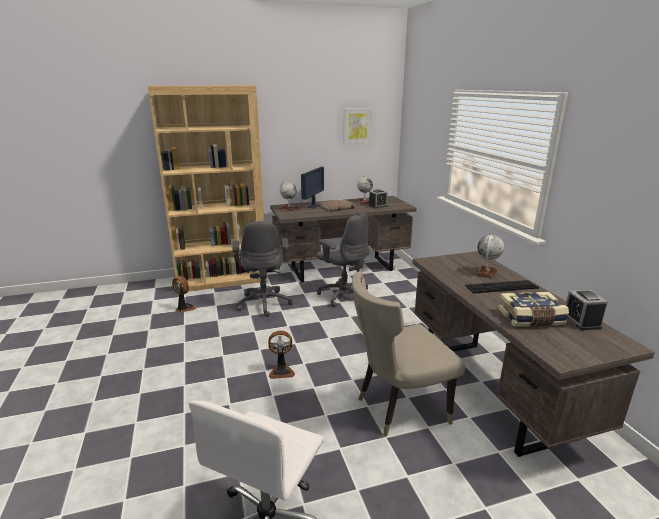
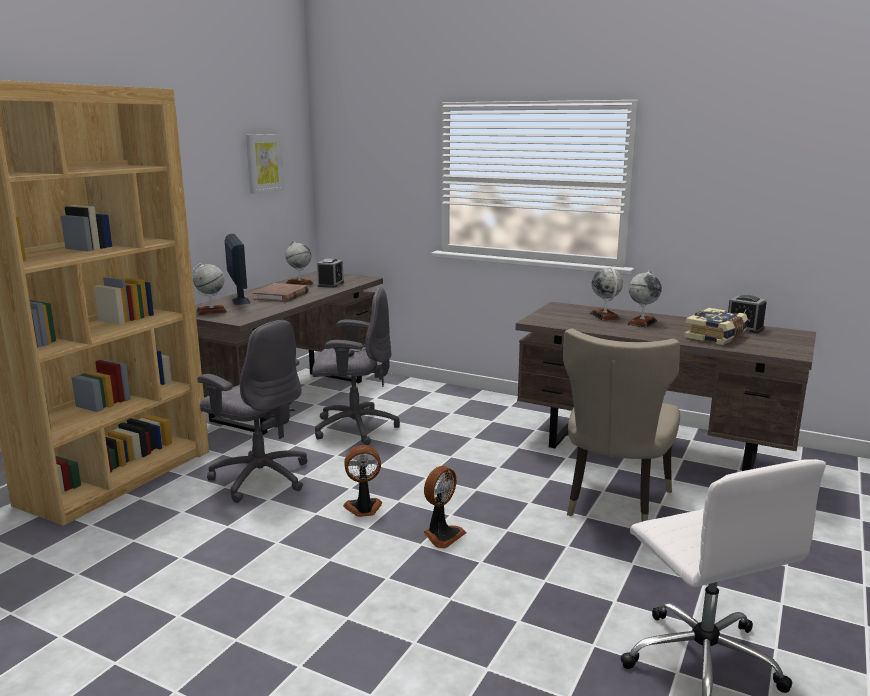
camera: 45 degrees left, 5 degrees down
fan [172,276,197,312] -> fan moved to [343,445,382,517]
keyboard [465,280,539,293] -> globe [628,270,662,328]

